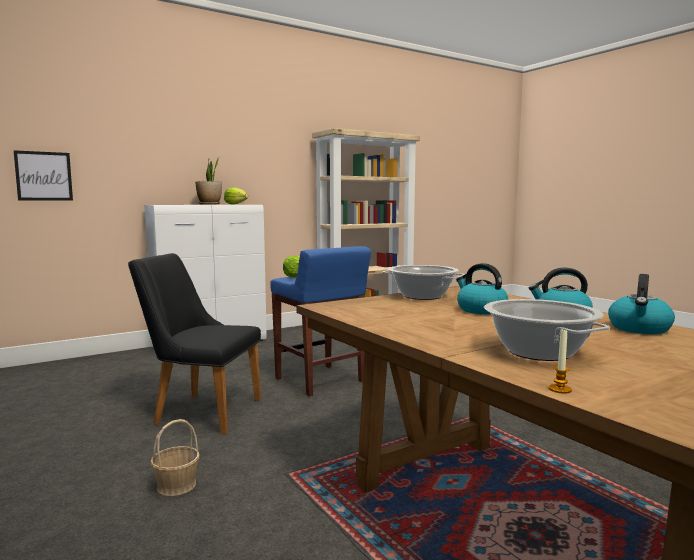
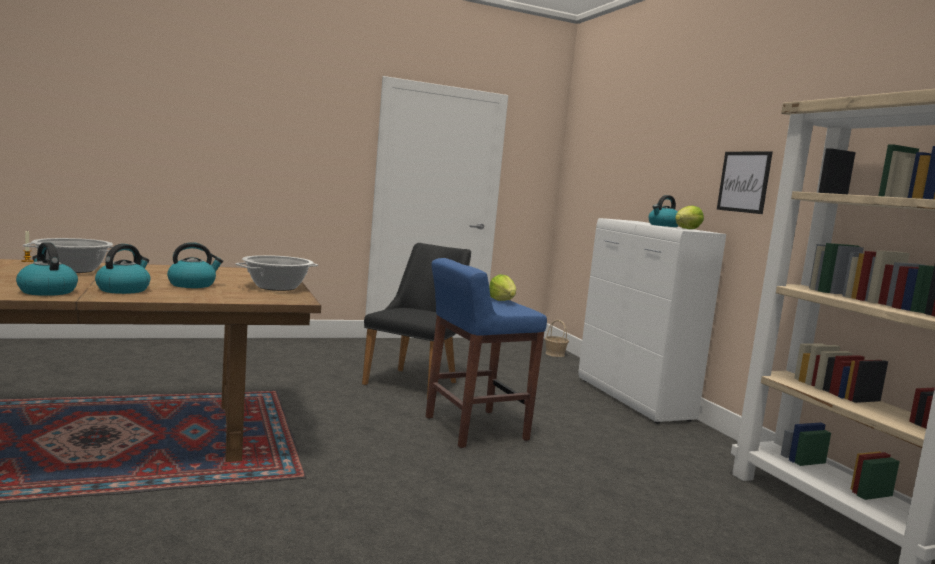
camera: 100 degrees right, 0 degrees up
picture [14,150,73,201] -> picture moved to [717,151,773,214]
basket [150,419,199,496] -> basket moved to [545,320,569,357]
potted plant [195,157,222,205] -> kettle [648,195,679,227]

